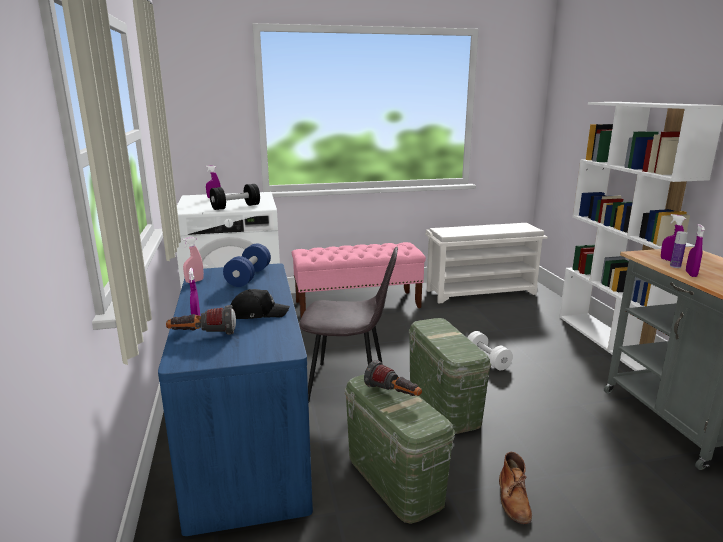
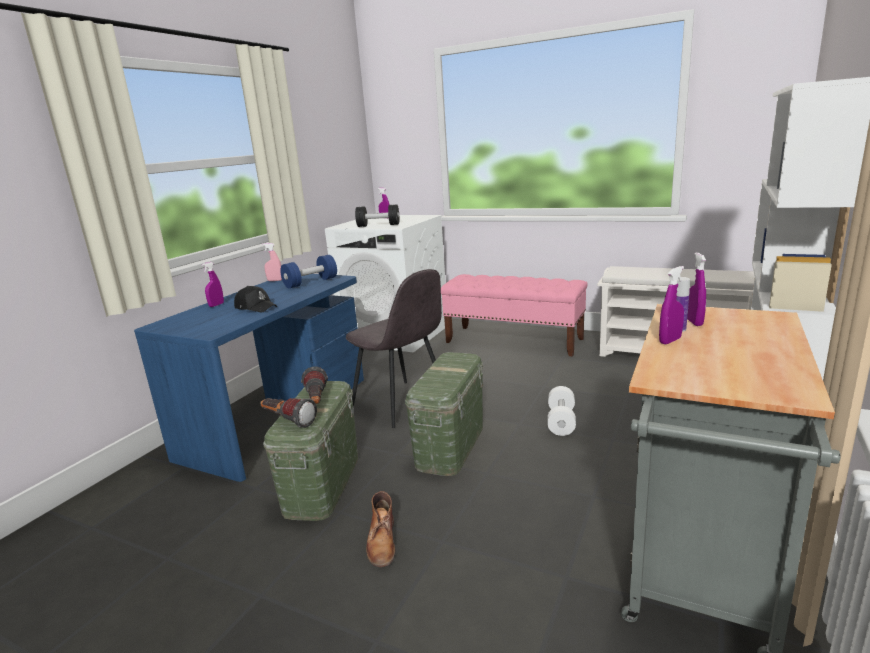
camera: 40 degrees right, 0 degrees up
flashlight [166,305,236,335] -> flashlight moved to [260,398,317,428]
brown boot [499,452,532,524] -> brown boot turned 45 degrees counterclockwise [366,491,396,567]

